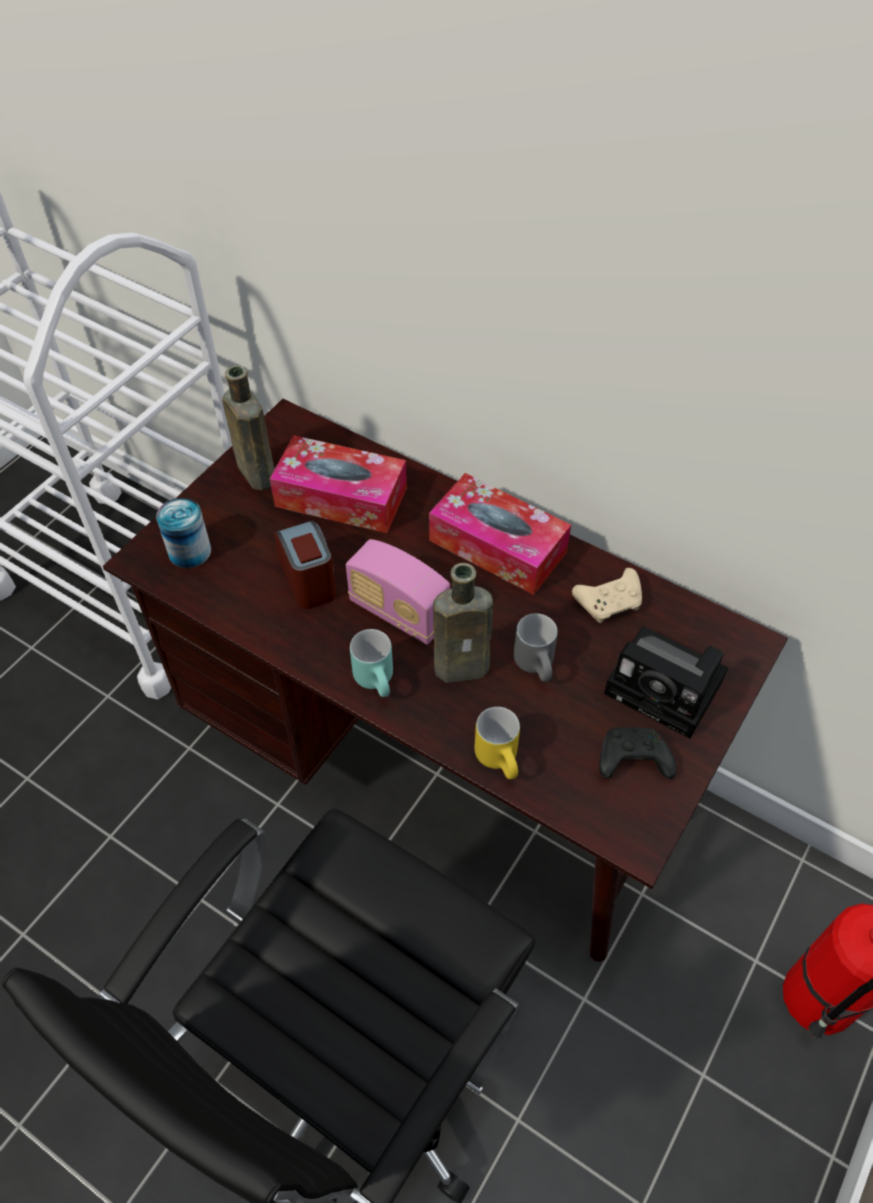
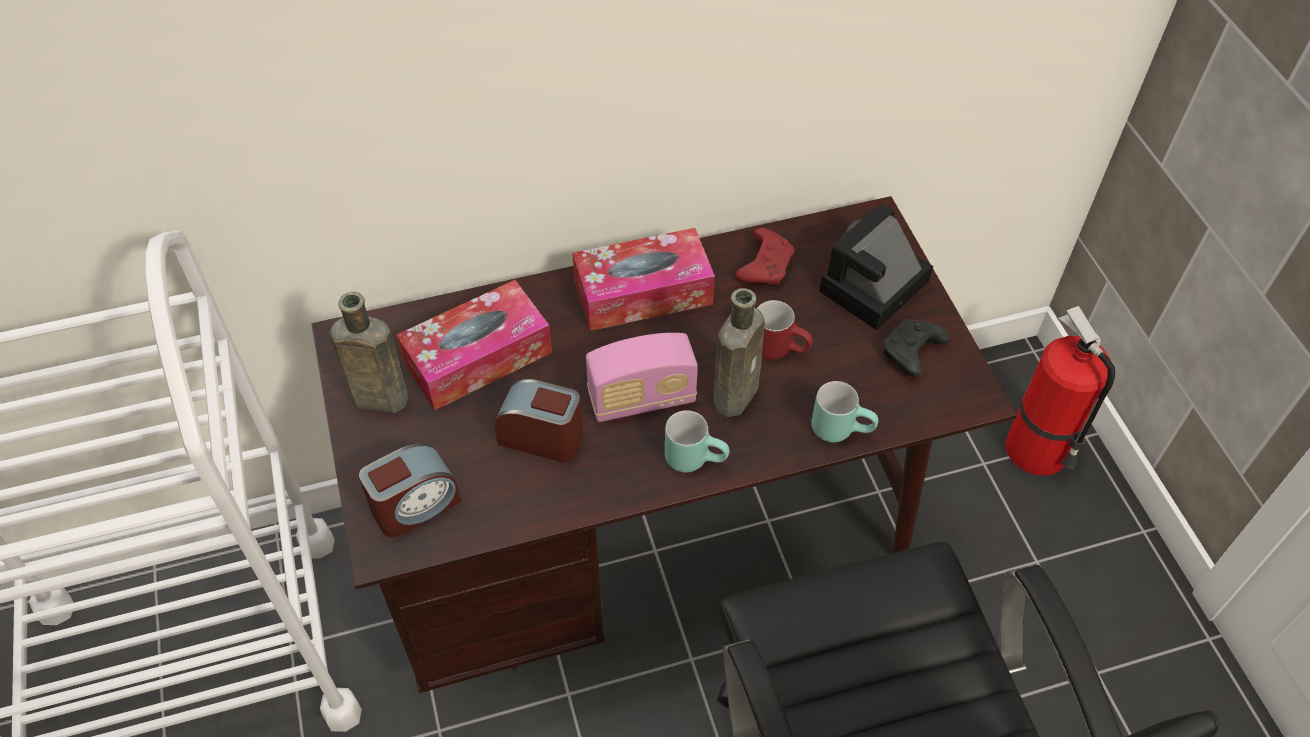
camera: 50 degrees left, 0 degrees up
can [156,498,211,568] -> alarm clock [359,443,461,537]
yellow mug [474,707,520,779] -> turquoise mug [811,381,878,442]
grey mug [514,613,558,682] -> red mug [757,300,813,360]
beige game controller [572,568,642,623] -> red game controller [736,228,794,285]
camera [604,626,728,739] -> camera turned 150 degrees clockwise [819,204,933,330]

